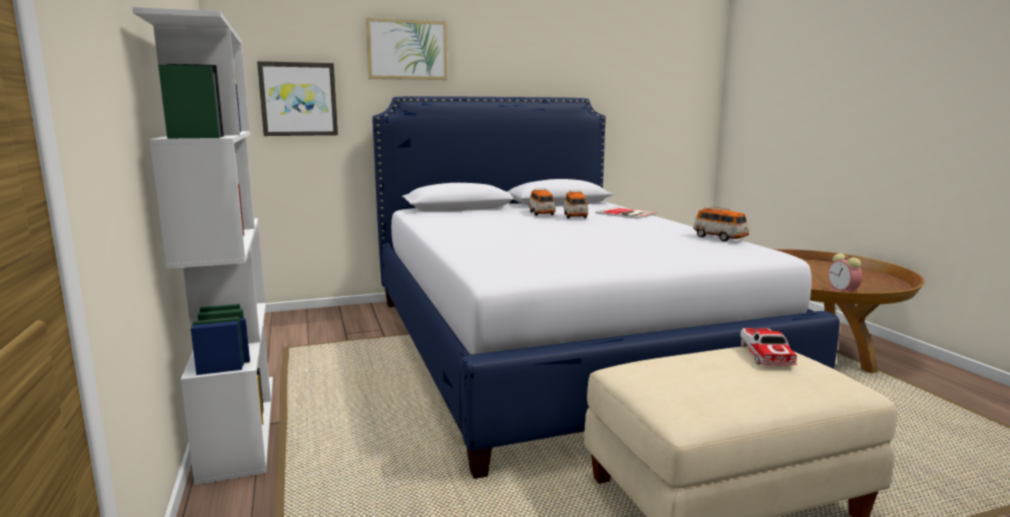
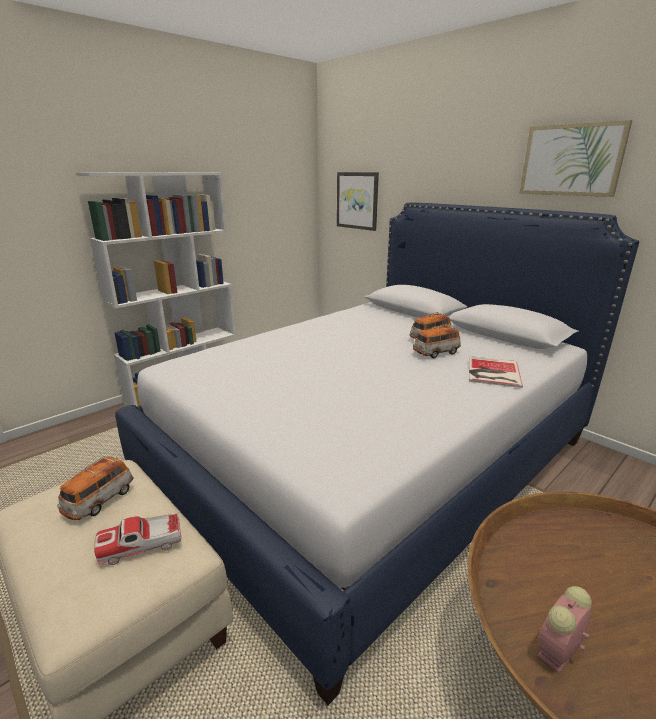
camera: 65 degrees right, 10 degrees up
picture [366,18,448,80] -> picture moved to [519,120,632,197]
toy car [693,206,750,241] -> toy car moved to [57,456,134,520]

